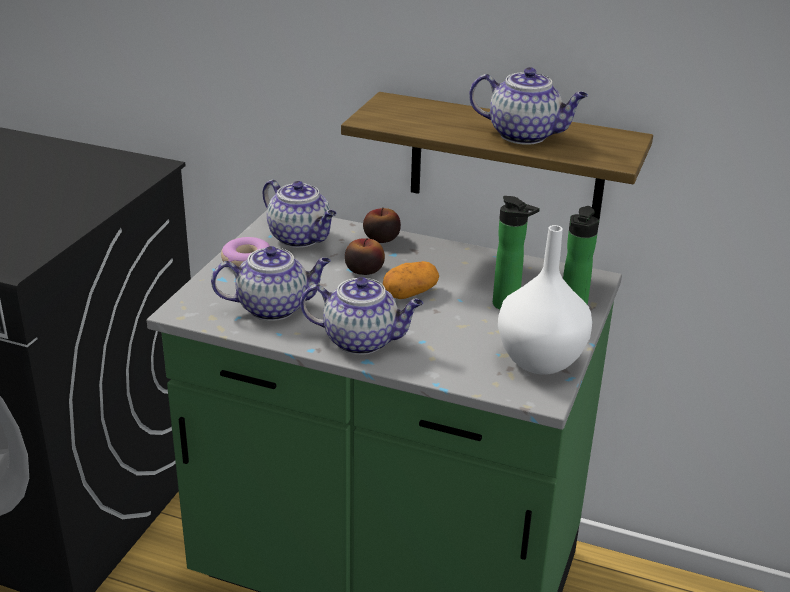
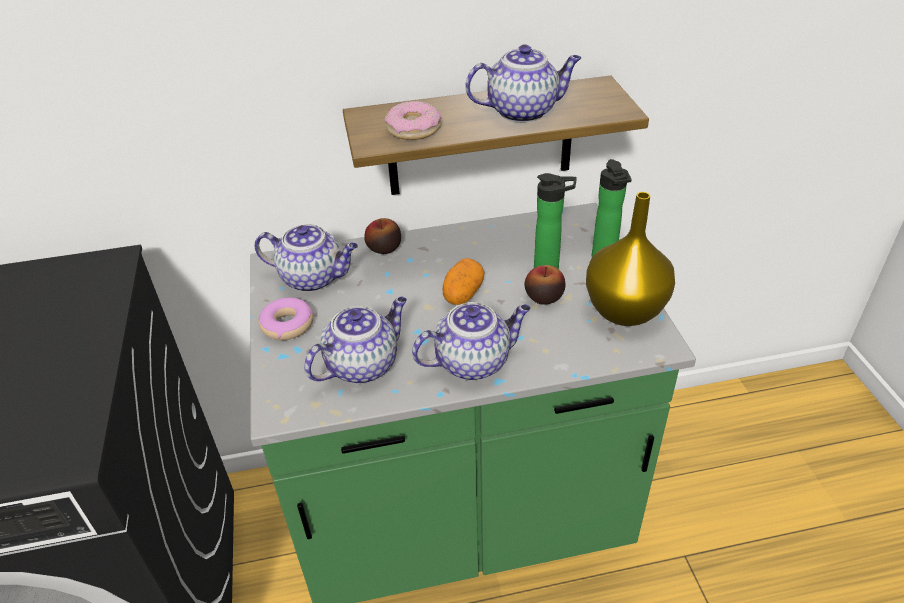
camera: 30 degrees left, 10 degrees up
apple [345,238,385,275] -> apple moved to [524,265,565,305]
white vase [498,225,592,374] -> yellow vase [586,192,675,326]
none -> donut [385,101,442,140]

